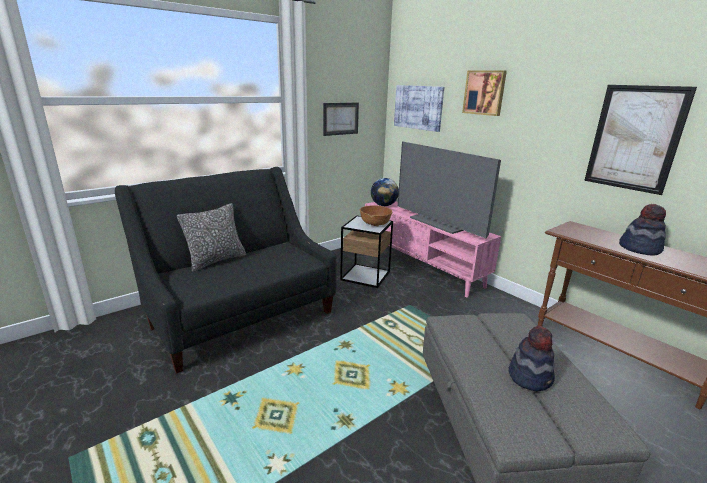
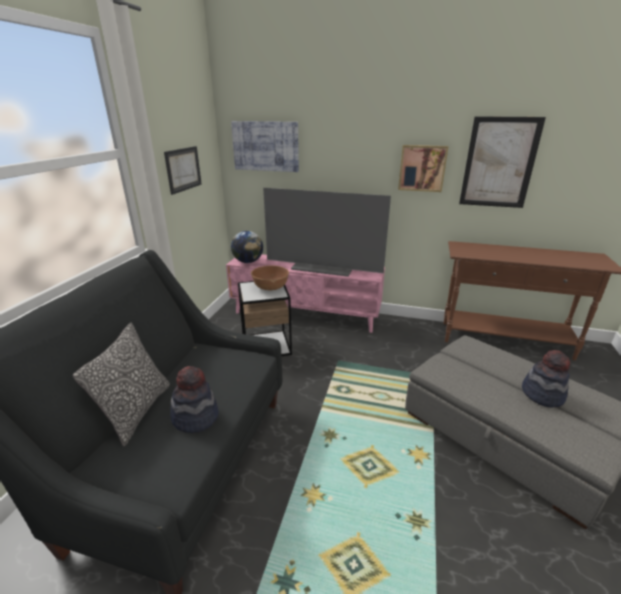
camera: 35 degrees left, 5 degrees up
picture [462,70,507,116] -> picture moved to [398,145,448,192]
hat [619,204,666,255] -> hat moved to [170,366,219,433]

